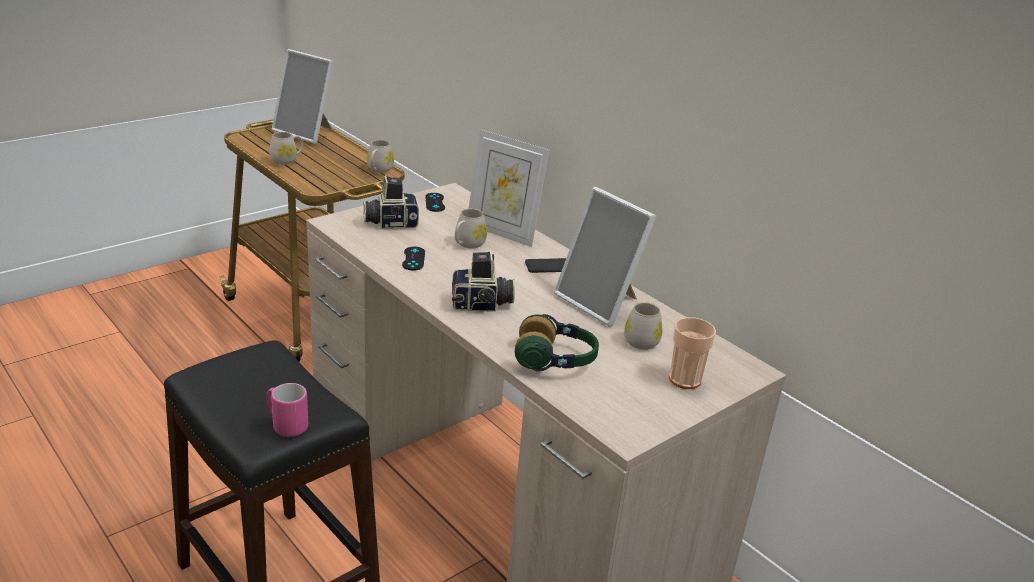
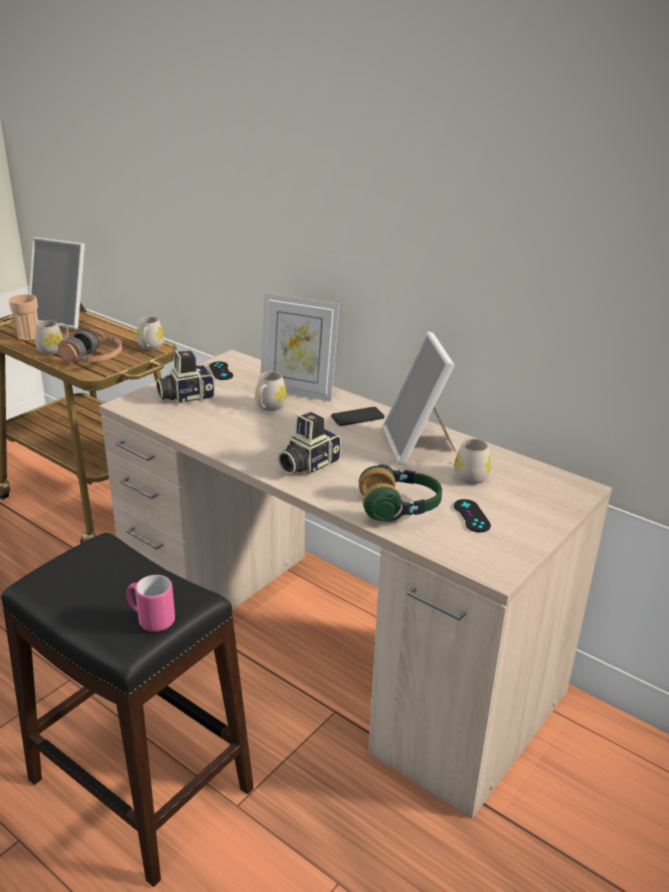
camera: 10 degrees left, 0 degrees up
black game controller [402,247,425,271] -> black game controller moved to [454,499,491,532]
camera [452,250,515,312] -> camera turned 150 degrees clockwise [278,412,341,475]
picture frame [554,187,656,327] -> picture frame turned 45 degrees clockwise [383,332,456,465]
cup [669,317,716,389] -> cup moved to [9,294,38,342]
none -> headphones [58,328,122,364]

